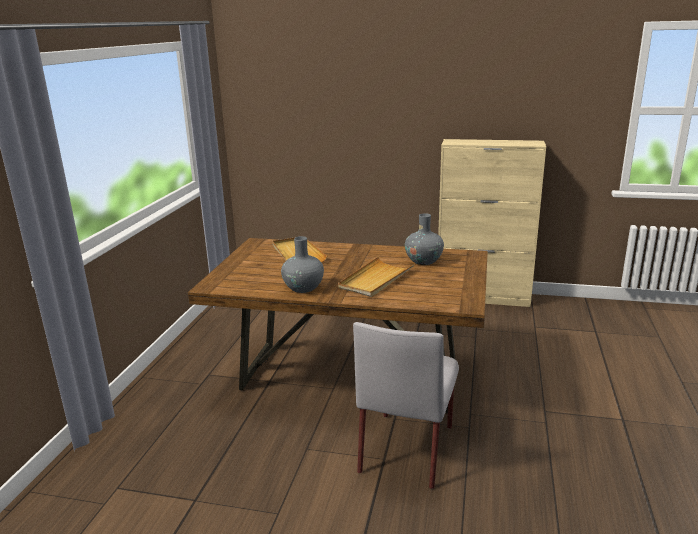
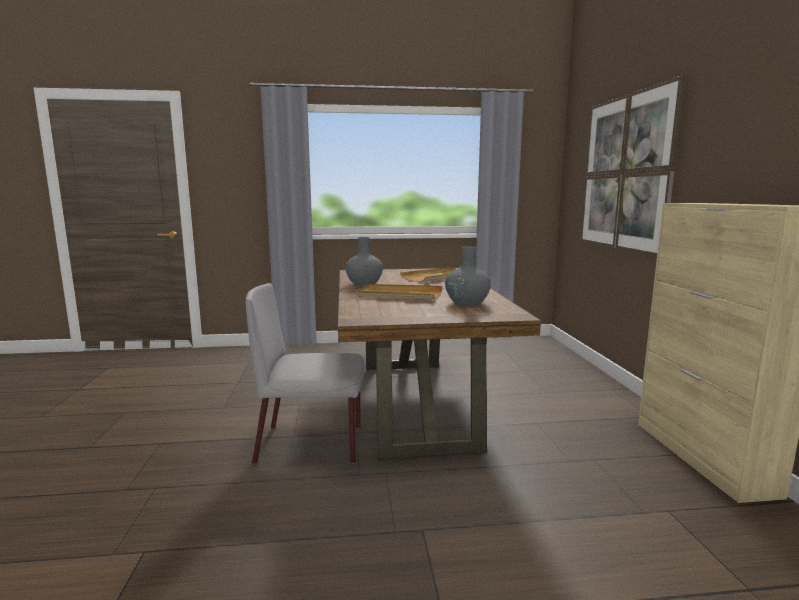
camera: 70 degrees right, 10 degrees down
none -> picture [580,75,685,256]

